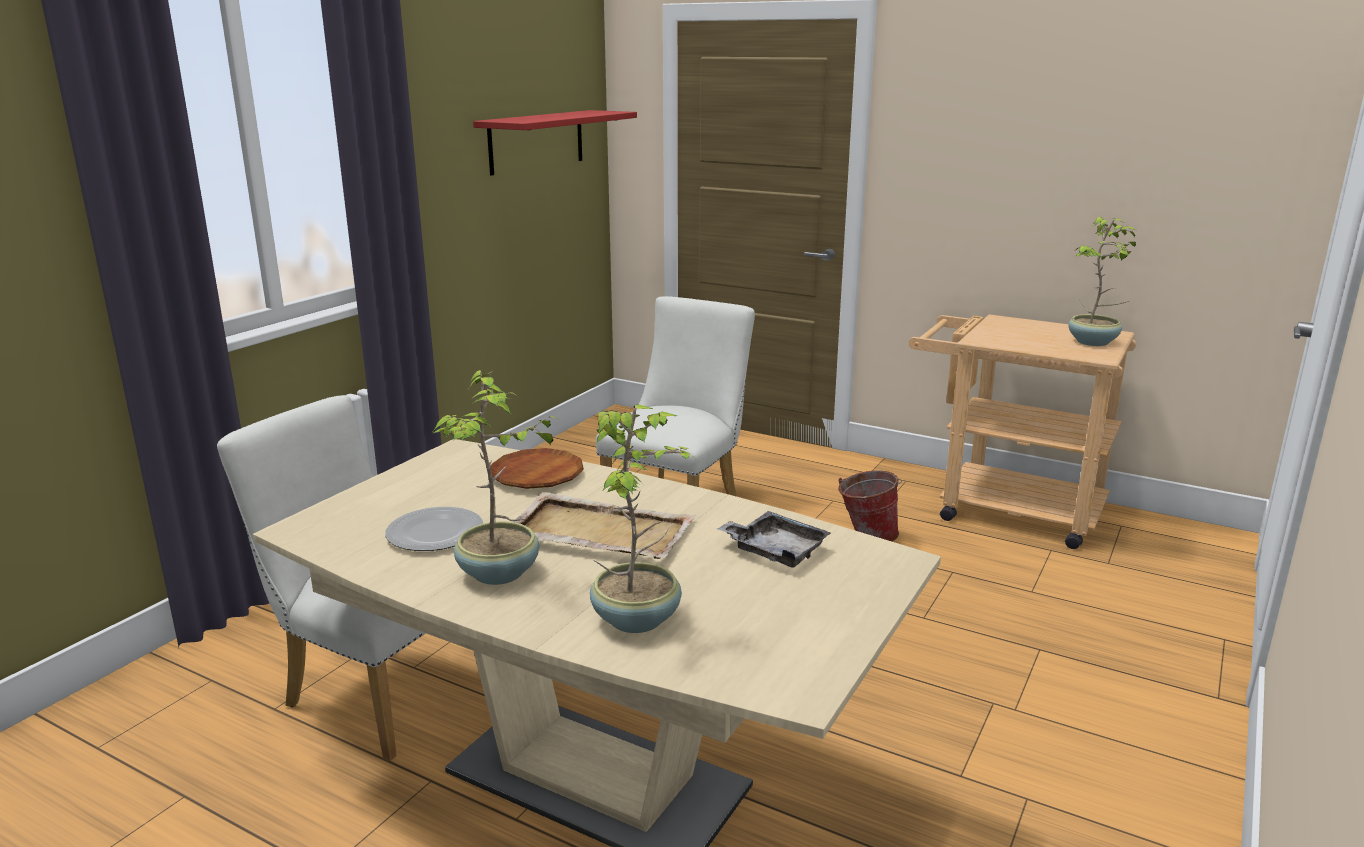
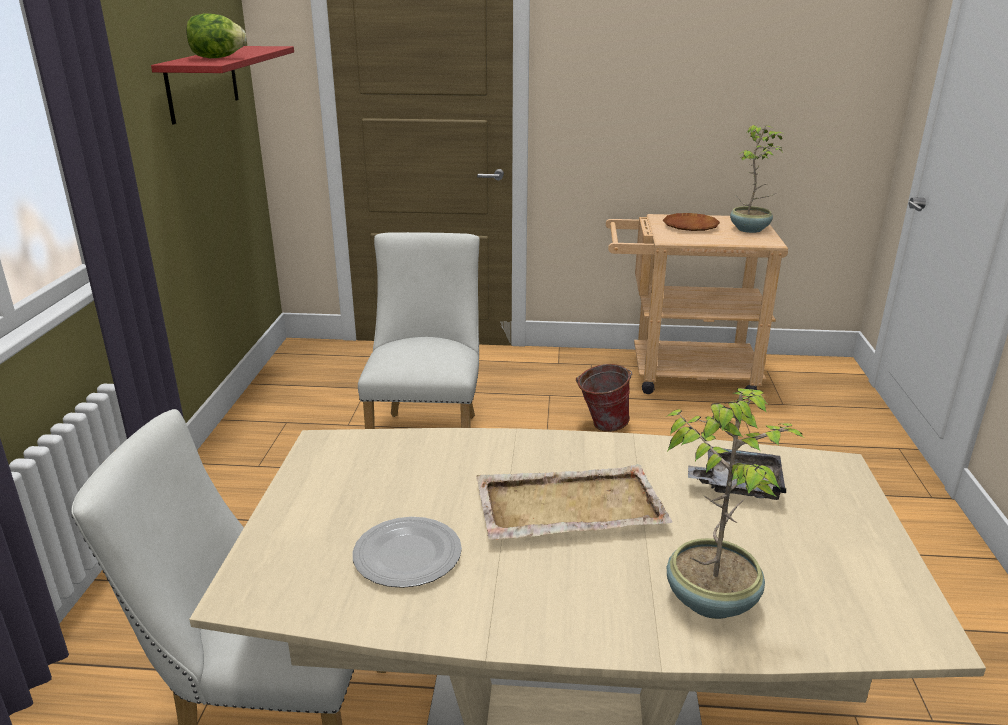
camera: 25 degrees left, 5 degrees up
potted plant [433,370,558,585] -> none
brown plate [490,448,584,489] -> brown plate moved to [663,213,720,231]
none -> lettuce [186,13,247,58]

